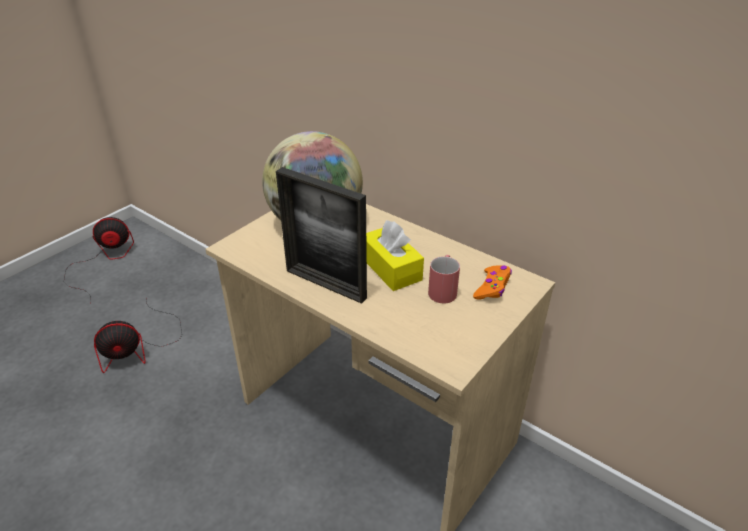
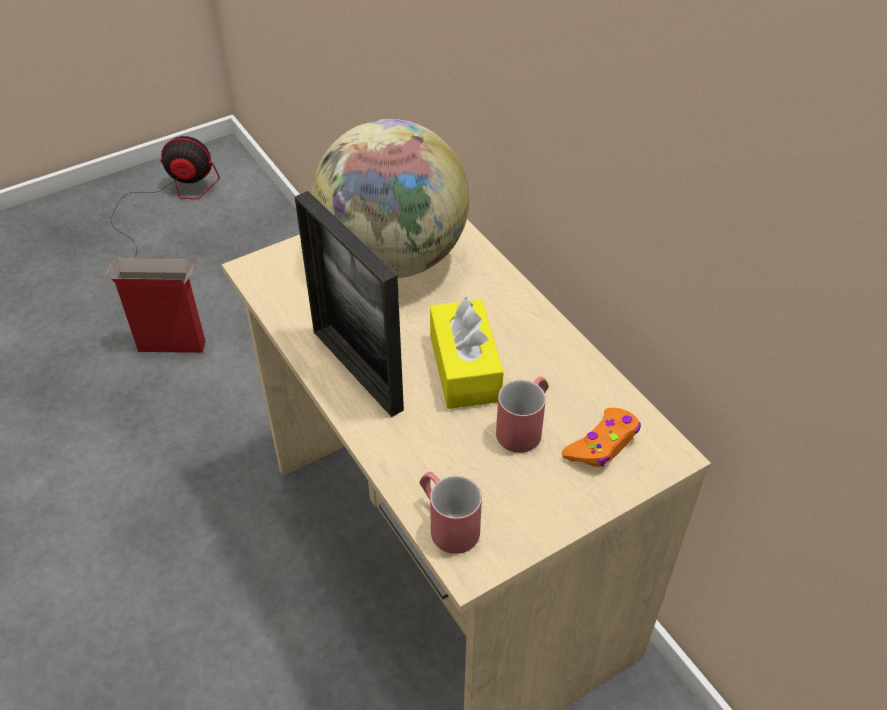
camera: 20 degrees right, 10 degrees up
fan [94,300,182,373] -> cardboard box [106,258,205,353]
none -> red mug [420,472,482,554]

